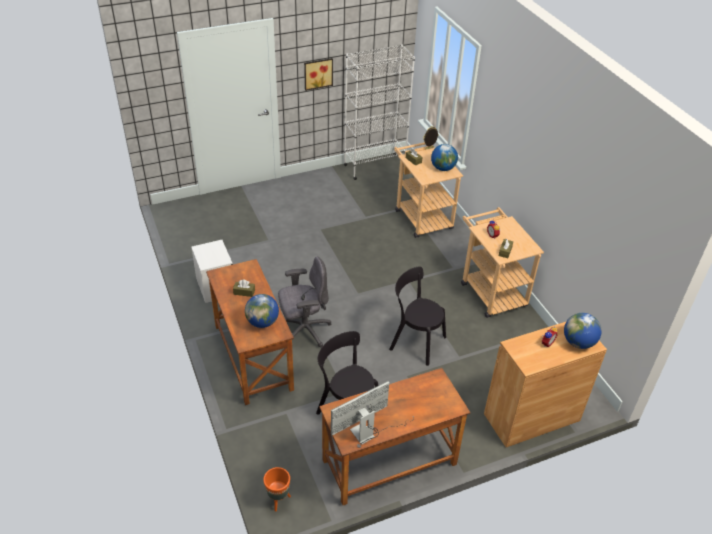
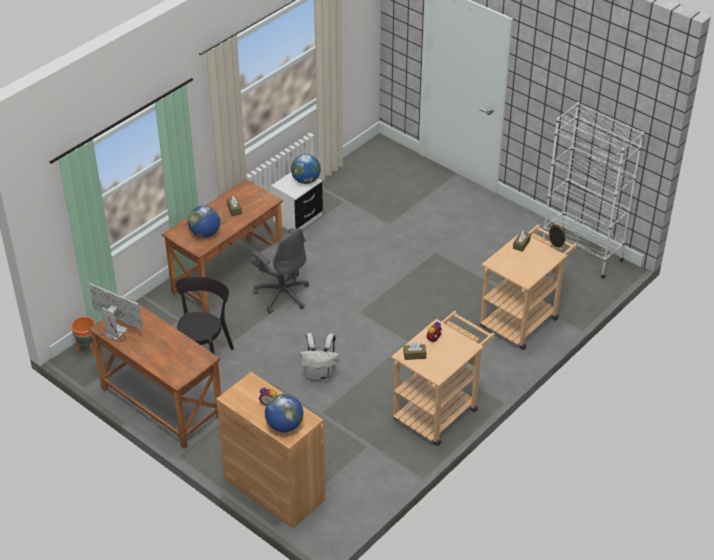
camera: 65 degrees right, 0 degrees up
picture [304,58,333,91] -> none
black chair [389,267,446,366] -> white backpack [300,333,339,381]
globe [431,144,458,171] -> globe moved to [291,154,321,184]

